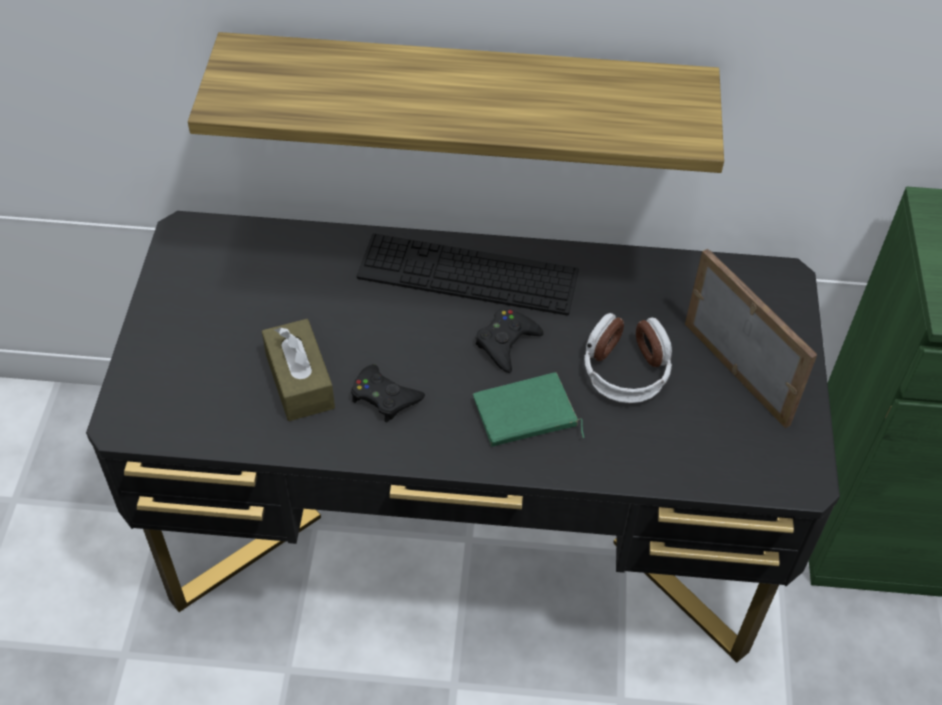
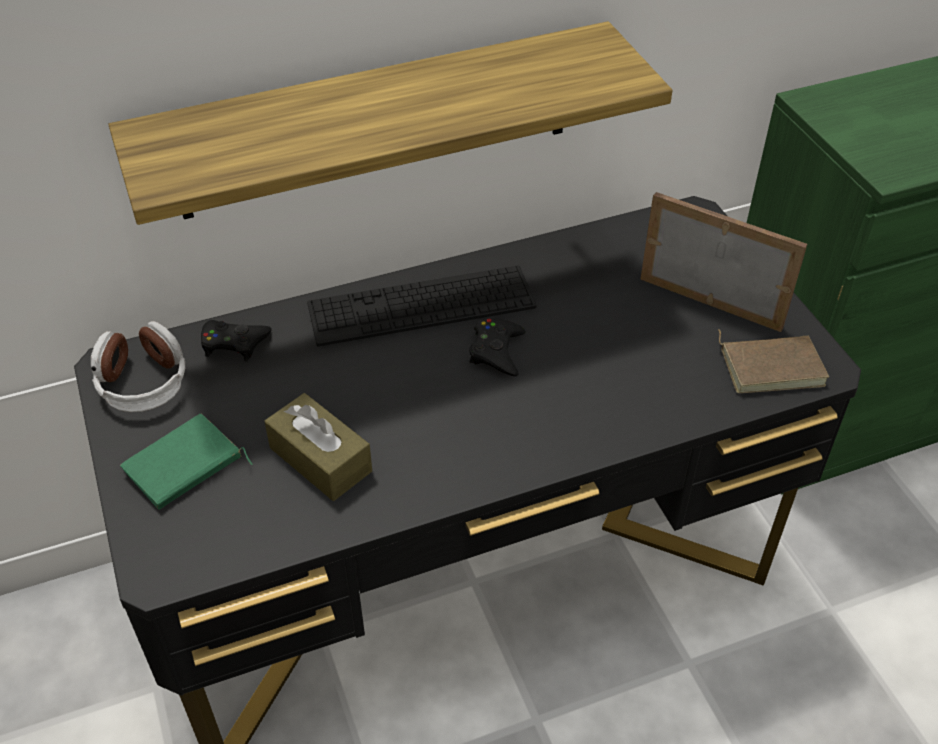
camera: 25 degrees left, 5 degrees down
black game controller [351,364,425,422] -> black game controller moved to [201,320,272,361]
green book [473,372,584,446] -> green book moved to [120,414,253,510]
headphones [584,313,672,403] -> headphones moved to [91,321,185,412]
none -> brown book [718,329,829,393]

